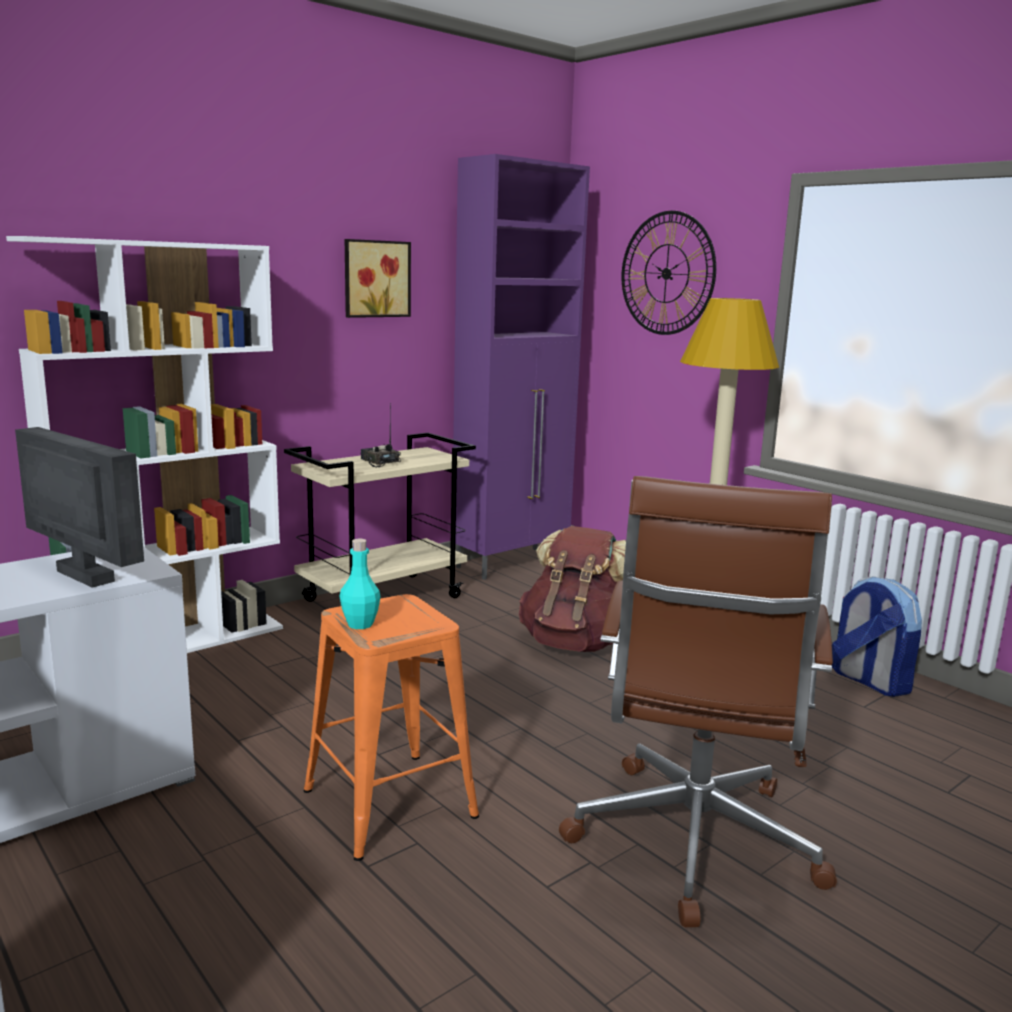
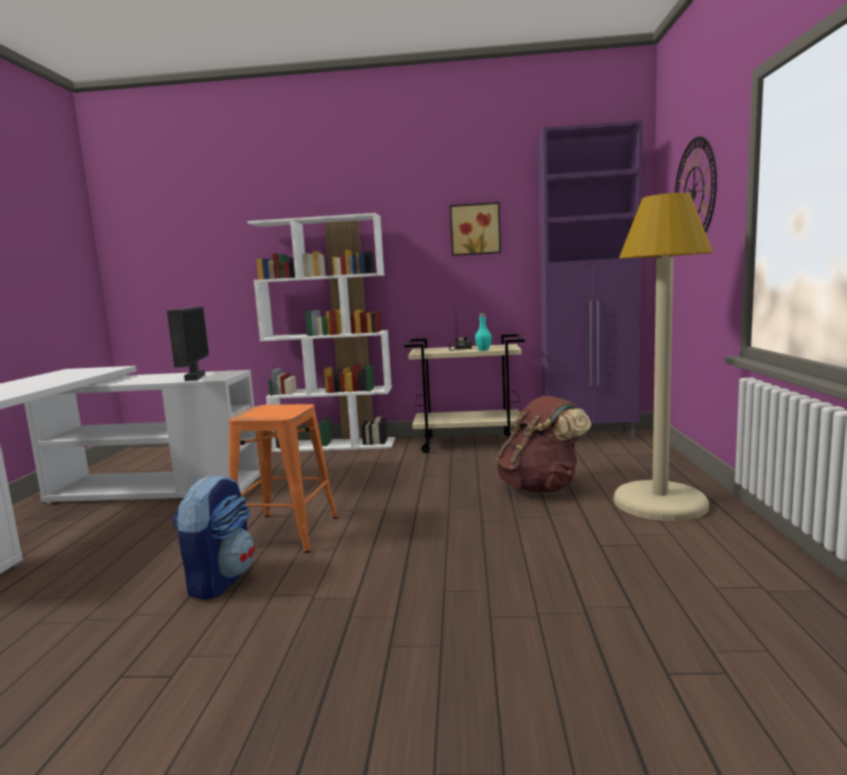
camera: 45 degrees right, 5 degrees down
turquoise bottle [340,539,380,629] -> turquoise bottle moved to [475,313,492,350]
brown office chair [559,476,837,927] -> none
backpack [832,576,922,697] -> backpack moved to [173,474,255,600]

